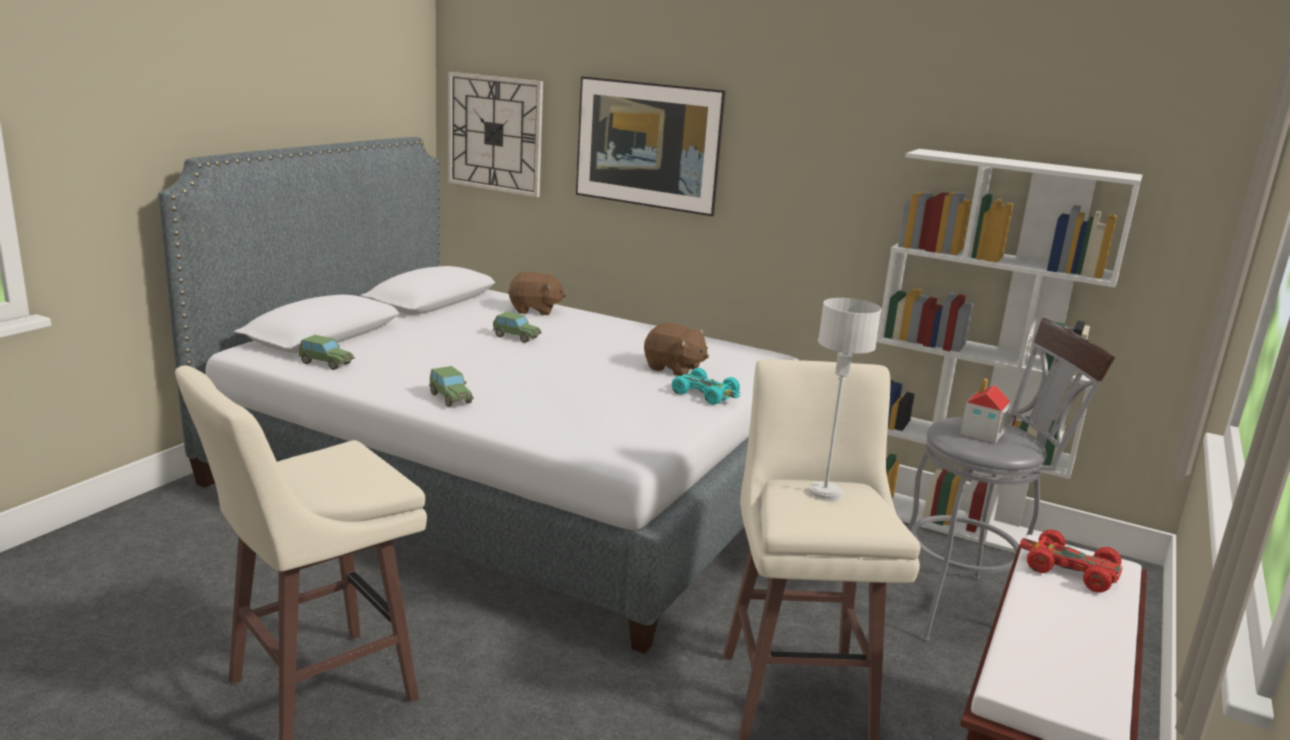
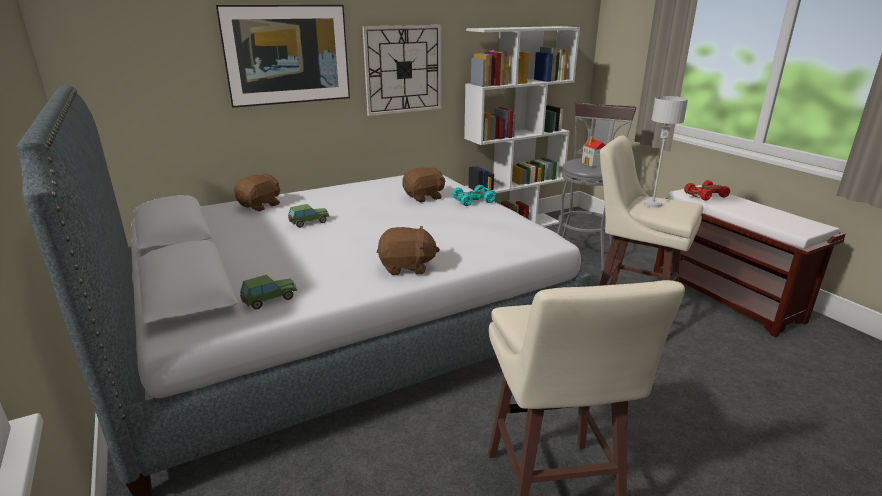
camera: 55 degrees left, 5 degrees up
toy car [429,366,474,407] -> brown plush toy [377,226,440,275]
wall clock [448,72,543,197] -> wall clock moved to [362,25,442,116]

